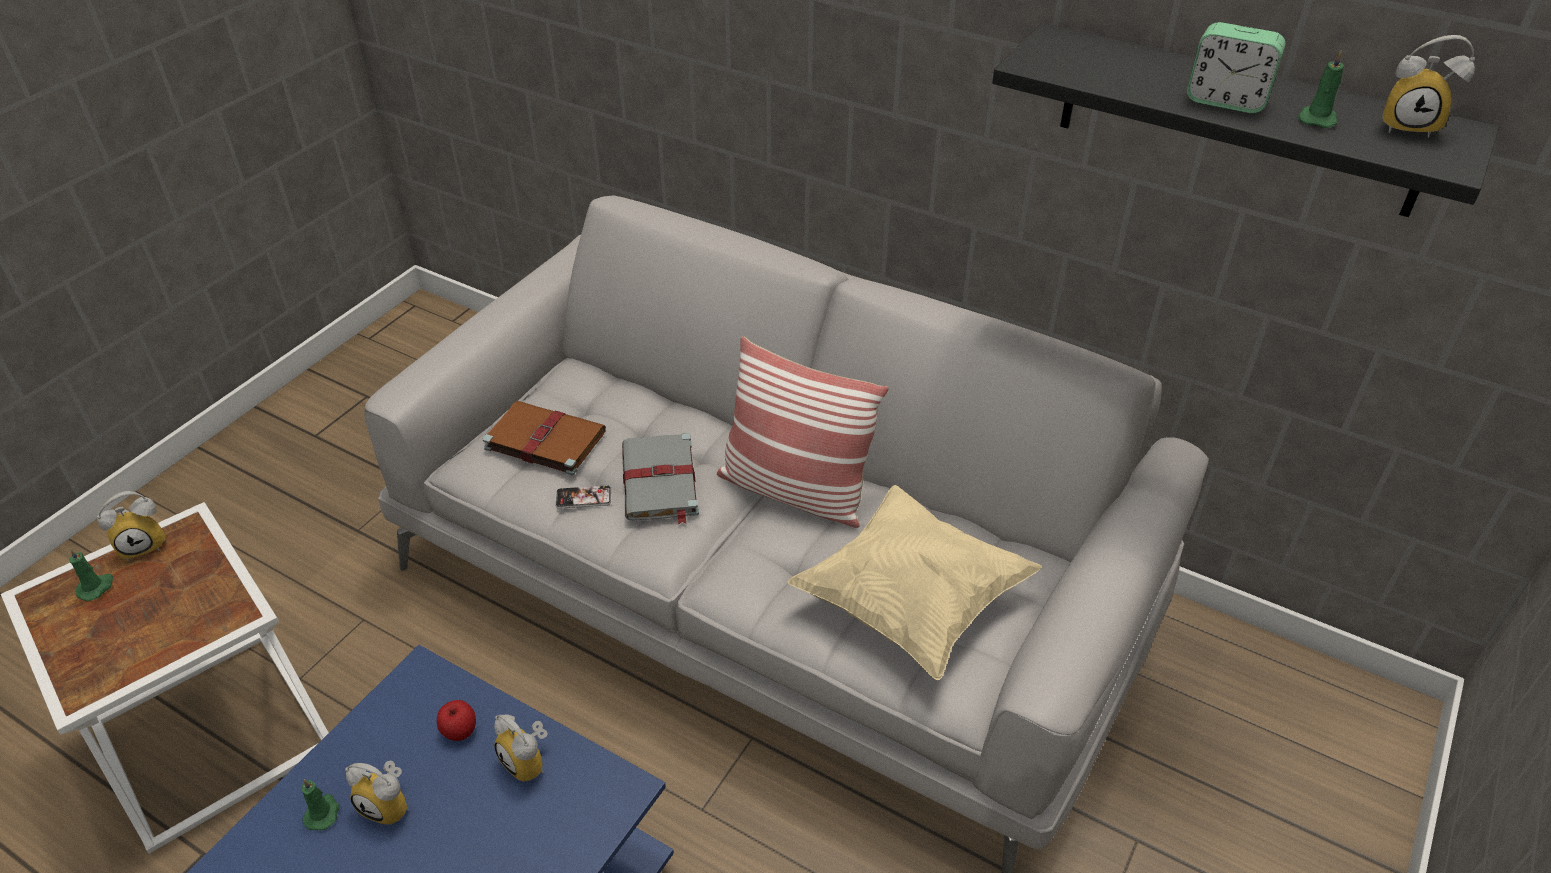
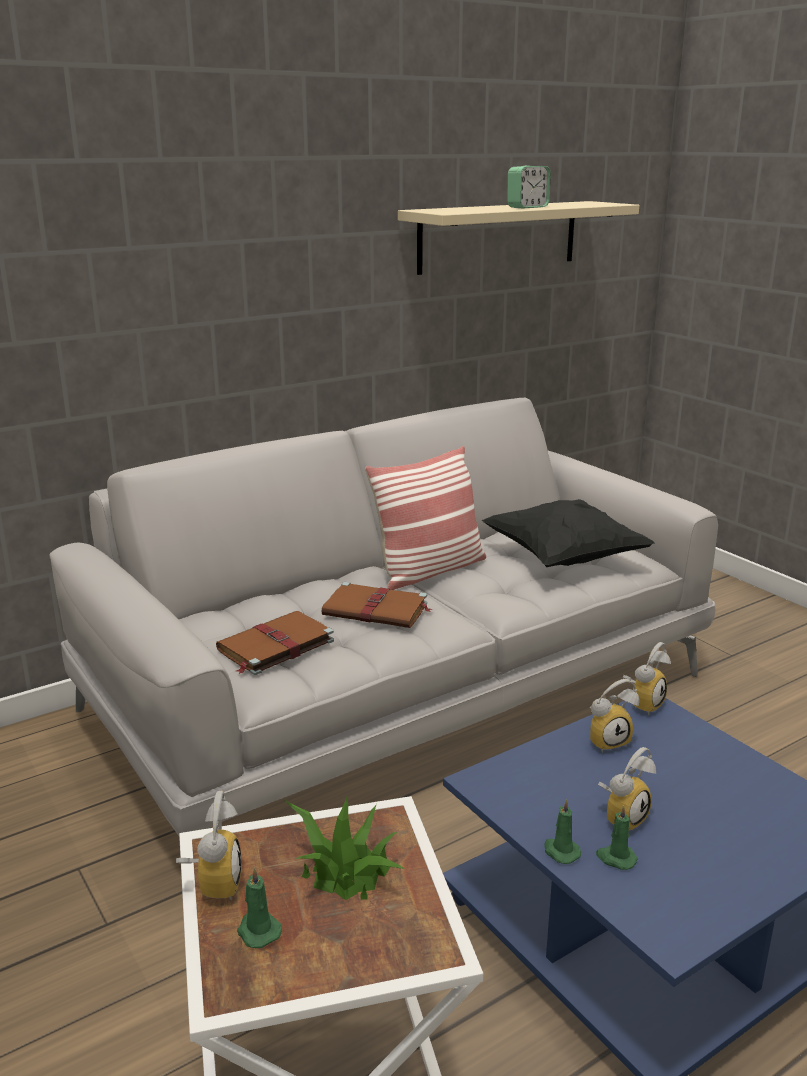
camera: 65 degrees left, 20 degrees down
apple [437,700,476,741] -> none
phone [556,485,611,509] -> none
grey book [622,433,699,525] -> brown book [321,582,432,628]
beige pillow [787,485,1042,680] -> black pillow [482,499,655,567]
black shelf [992,23,1499,217] -> beige shelf [398,201,639,275]
green candle [1298,50,1344,128] -> green candle moved to [544,799,581,864]
alarm clock [1382,35,1475,138] -> alarm clock moved to [622,642,671,715]
none -> potted plant [285,797,404,900]

